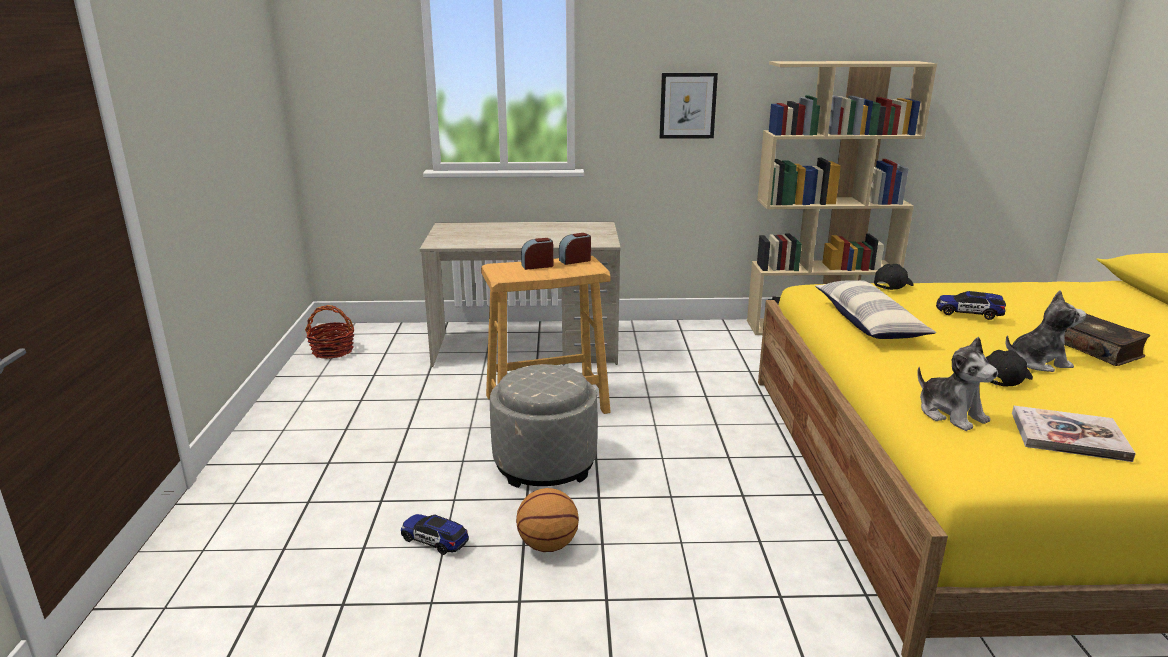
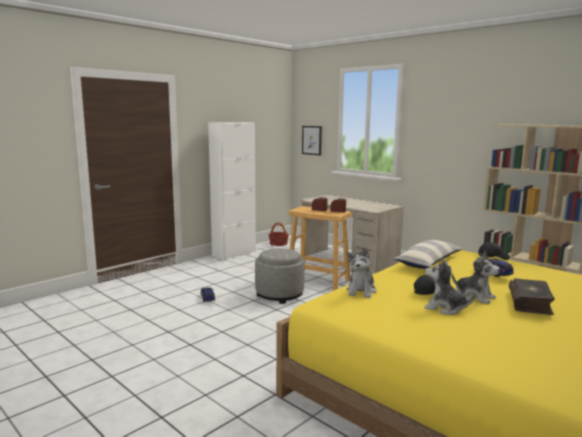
camera: 45 degrees right, 10 degrees down
basketball [516,488,579,552] -> none
picture [660,73,718,139] -> picture moved to [302,126,322,155]
book [1012,406,1136,462] -> none
none -> white cabinet [208,122,256,260]
none -> plush toy [424,259,476,315]

